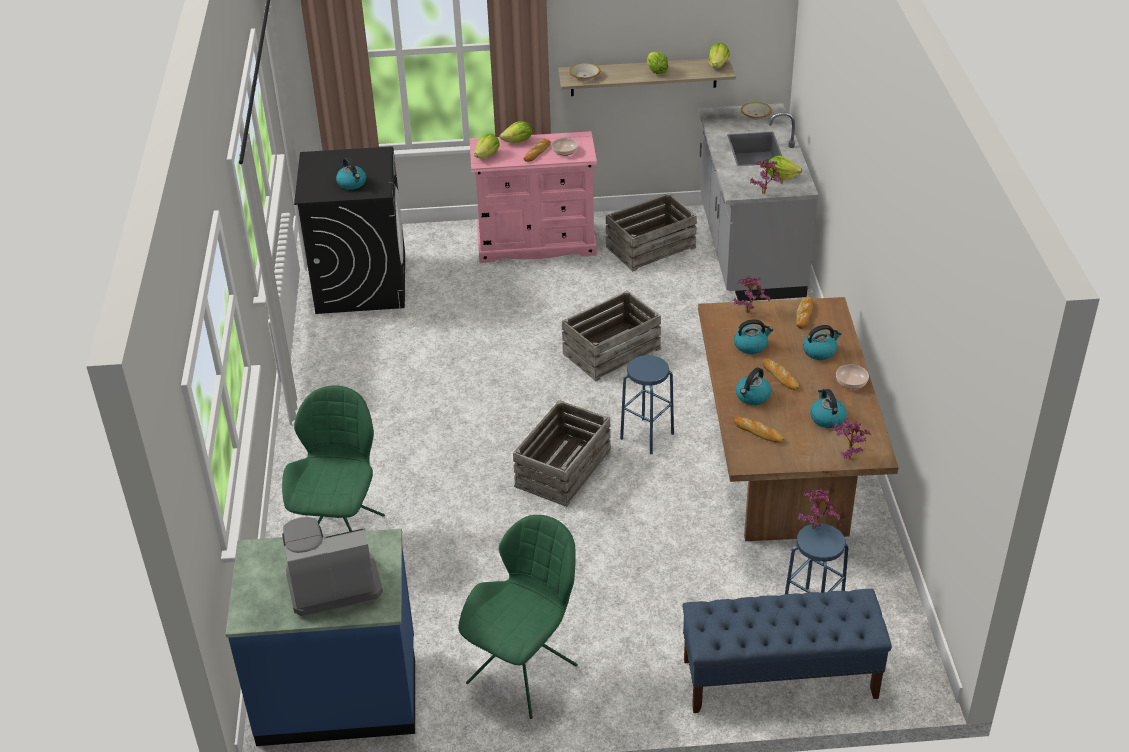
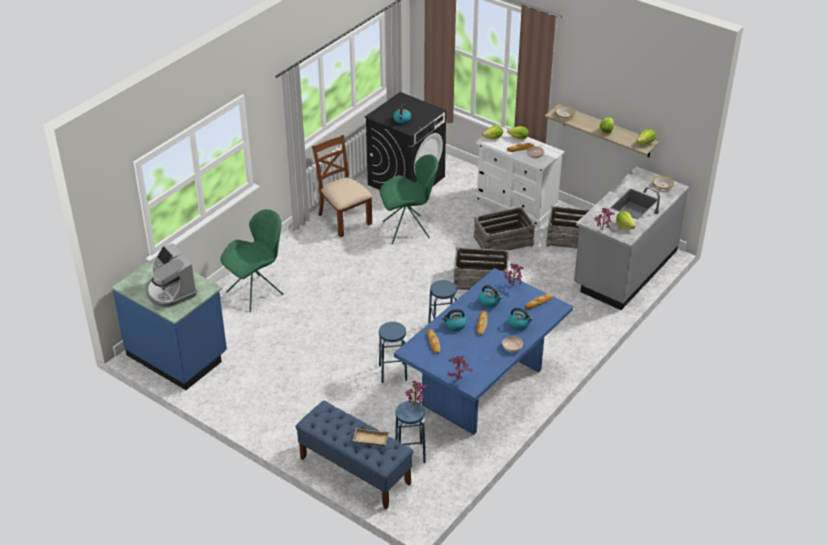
camera: 40 degrees right, 0 degrees up
coffee machine [282,517,383,617] -> coffee machine turned 150 degrees counterclockwise [146,243,197,308]
green chair [458,515,578,719] -> green chair moved to [379,154,439,244]
pink dresser [470,131,597,263] -> white dresser [475,125,565,228]
crate [513,400,611,507] -> crate moved to [474,207,535,256]
brown dining table [698,297,899,541] -> blue dining table [394,268,573,435]
kettle [810,389,847,428] -> none
none -> brown chair [312,135,372,237]
none -> beige tray [353,428,389,446]
none -> blue stool [379,322,407,383]

